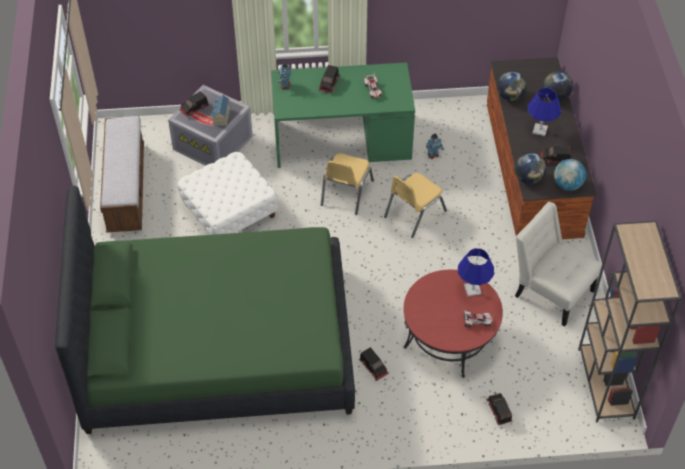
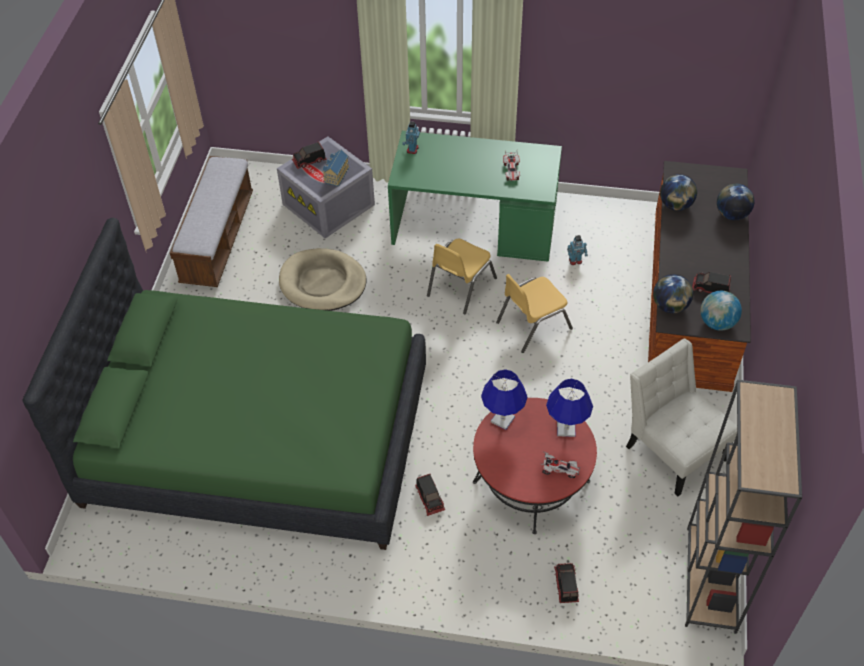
camera: 15 degrees right, 0 degrees up
white ottoman [177,152,278,235] -> beige dog bed [279,248,366,311]
toy truck [318,65,340,94] -> none
blue table lamp [527,88,561,136] -> blue table lamp moved to [481,369,527,430]

